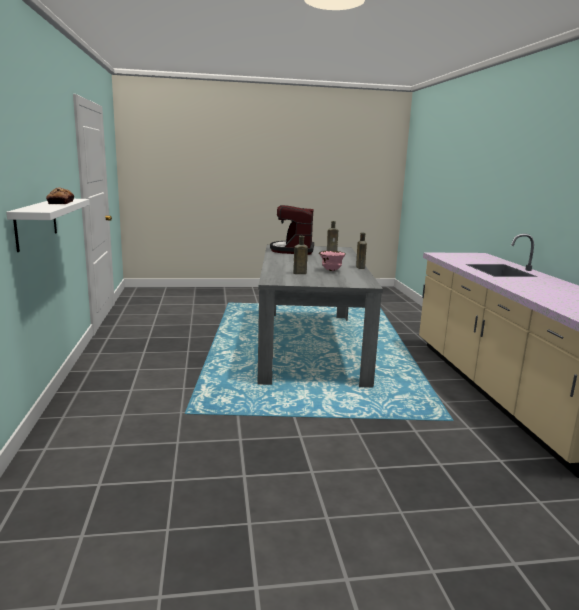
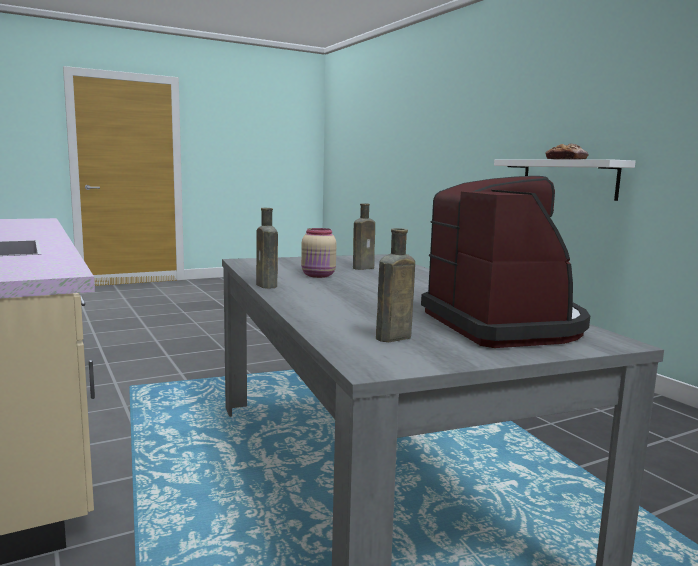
camera: 160 degrees right, 5 degrees down
pink bowl [319,251,346,271] -> beige jar [301,228,336,278]

